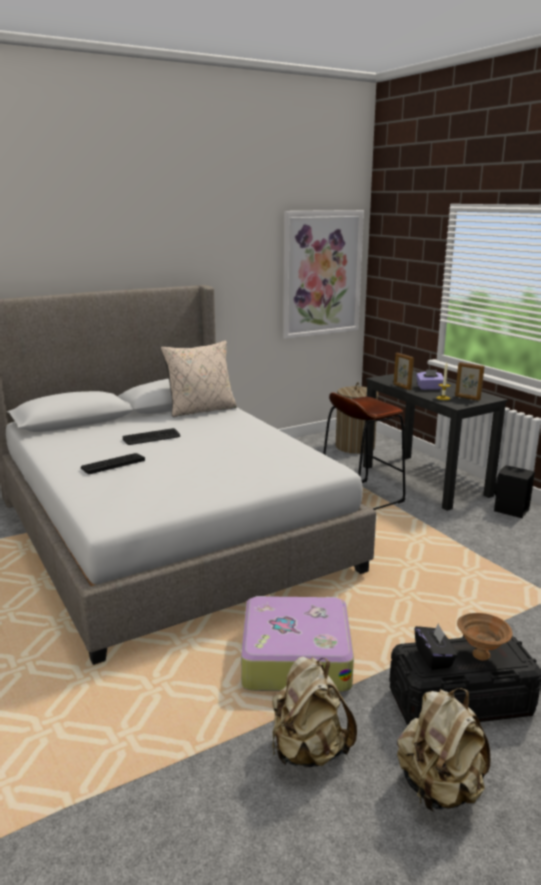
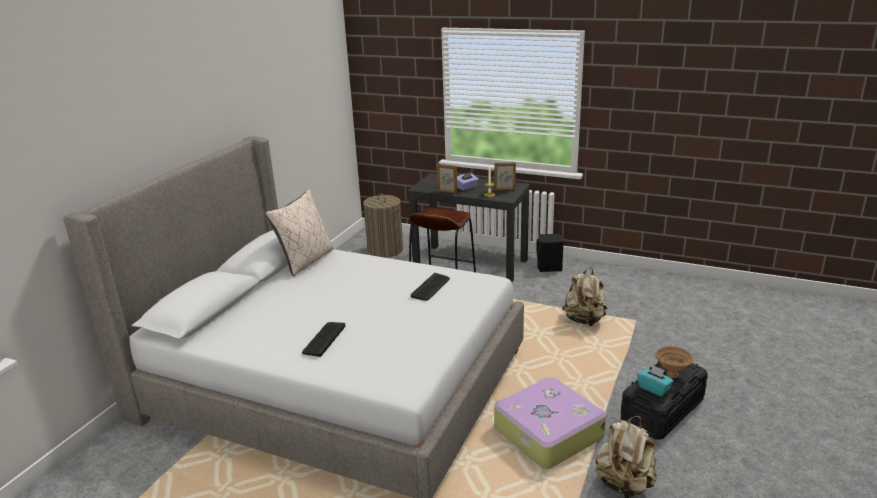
camera: 35 degrees left, 5 degrees up
keyboard [123,428,180,445] -> keyboard moved to [411,273,450,301]
picture [283,210,364,339] -> none
beige backpack [397,688,490,811] -> beige backpack moved to [562,267,607,326]
black tissue box [415,623,457,670] -> turquoise tissue box [637,365,674,397]

